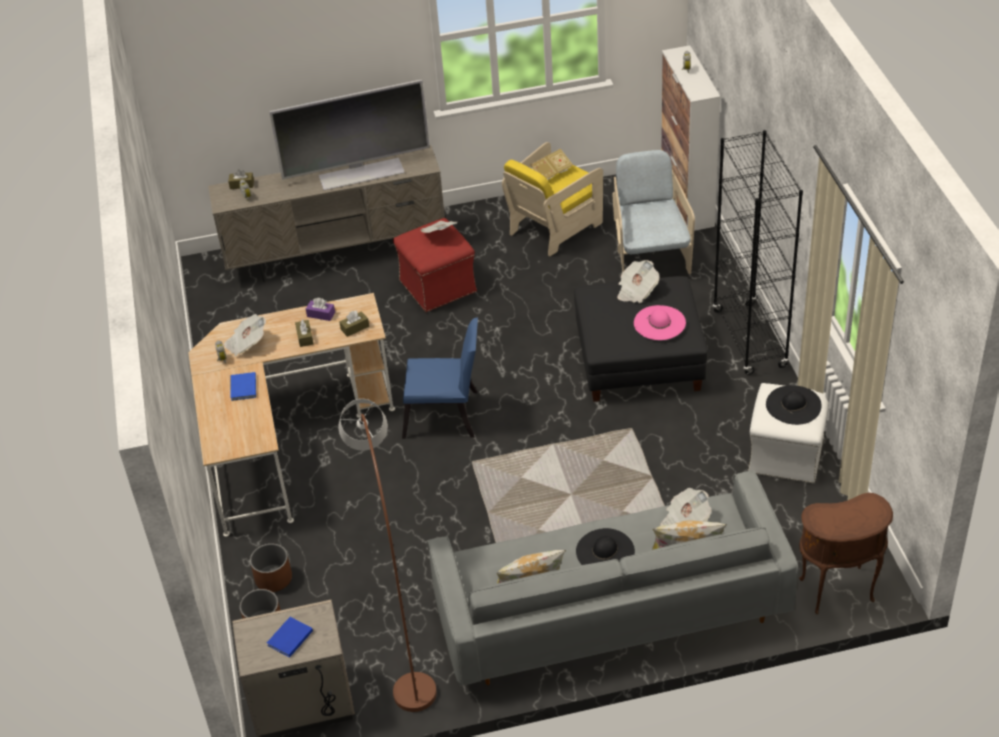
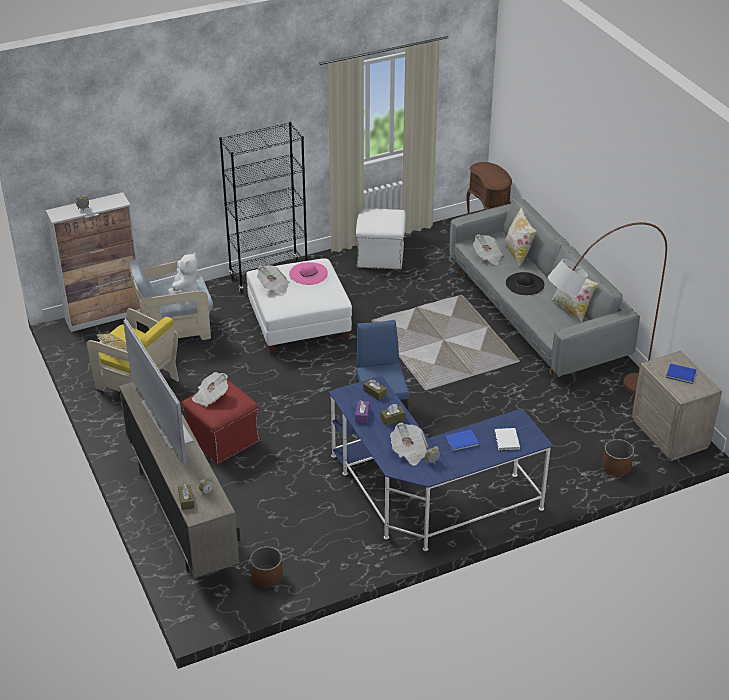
camera: 105 degrees left, 5 degrees down
beige desk [188,293,395,537] -> blue desk [328,375,553,551]
brown planter [250,544,292,592] -> brown planter moved to [250,547,283,588]
black ottoman [574,276,708,402] -> white ottoman [246,259,352,354]
black hat [766,385,822,425] -> none
none -> white plush toy [167,252,198,295]
none -> white book [494,428,520,451]

